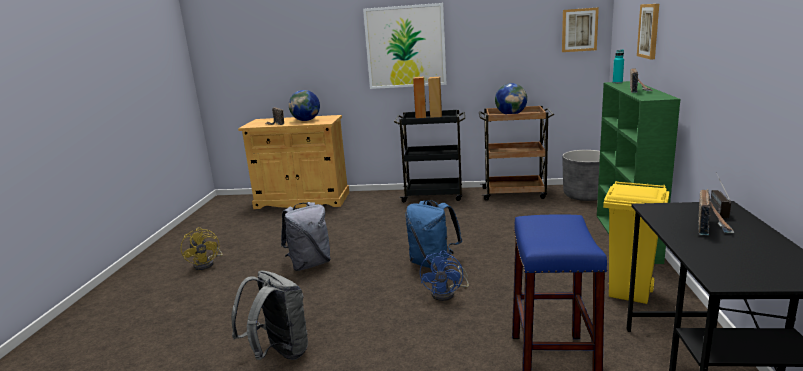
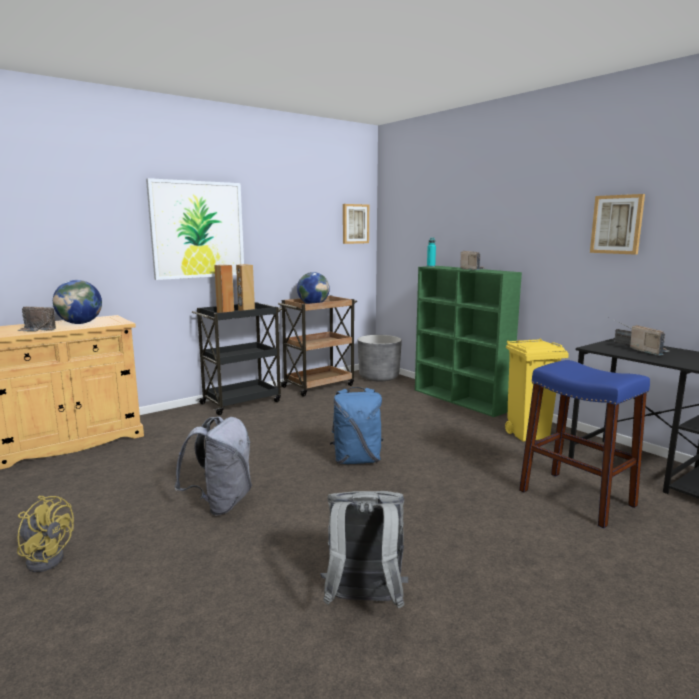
camera: 45 degrees left, 5 degrees down
blue fan [420,250,469,301] -> none
picture [637,4,659,60] -> picture moved to [590,194,645,255]

